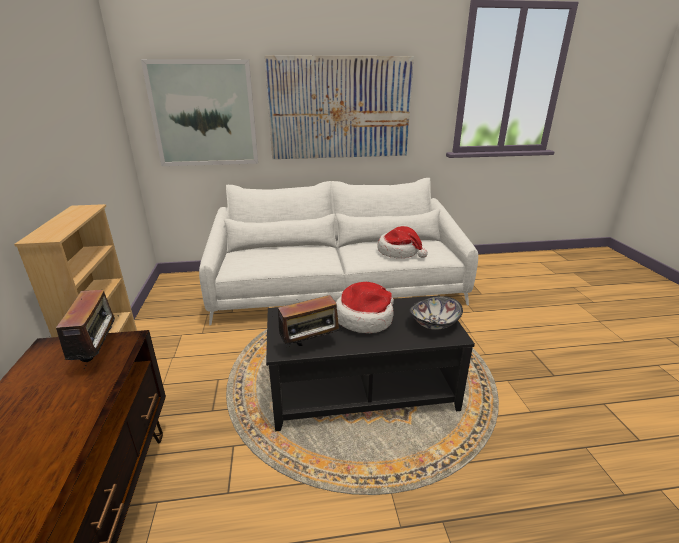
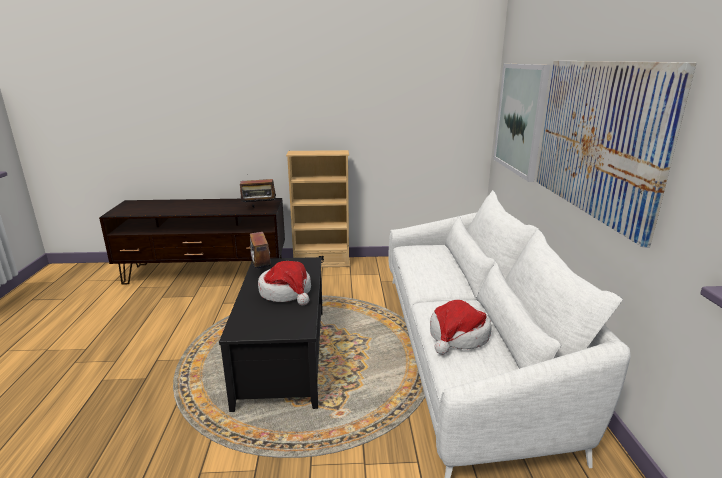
camera: 95 degrees right, 5 degrees down
bowl [409,296,463,330] -> none

